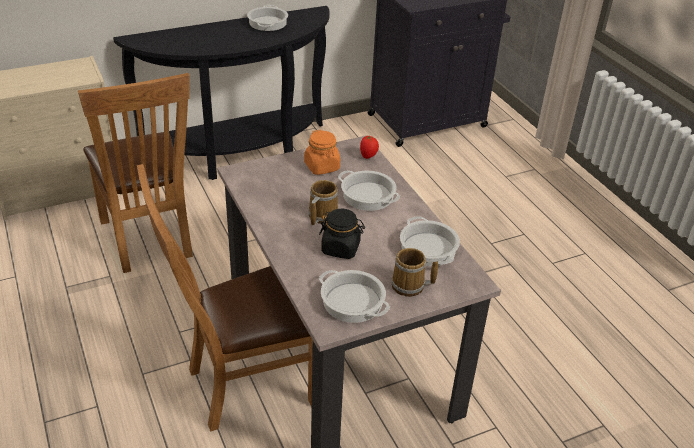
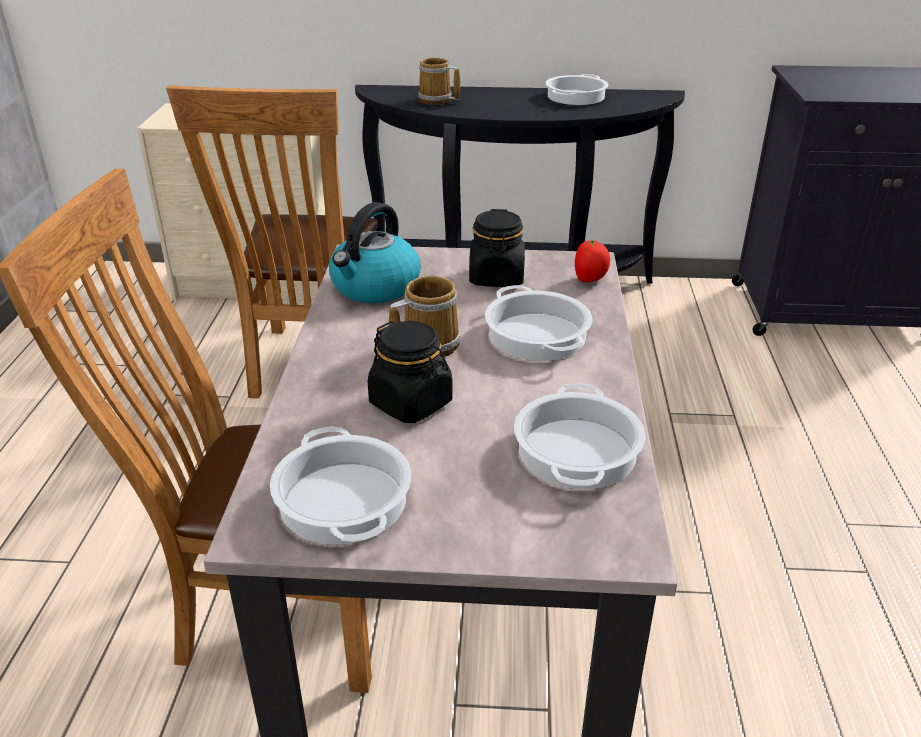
camera: 30 degrees right, 5 degrees down
orange jar [304,129,340,175] -> black jar [469,209,525,287]
mug [392,248,438,297] -> mug moved to [419,58,460,105]
none -> kettle [329,202,421,303]

